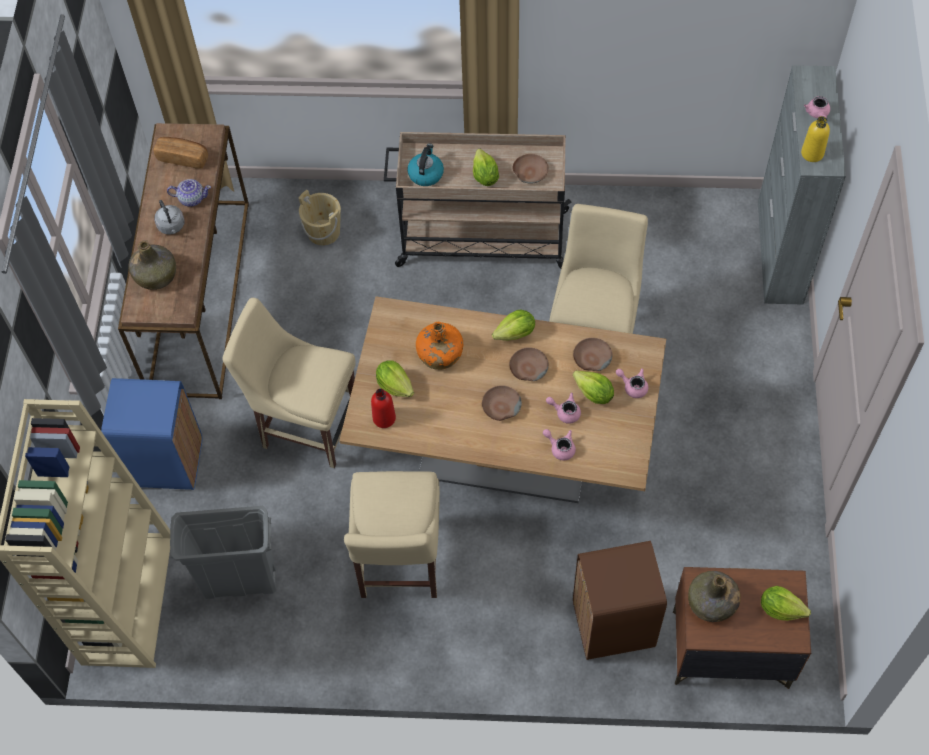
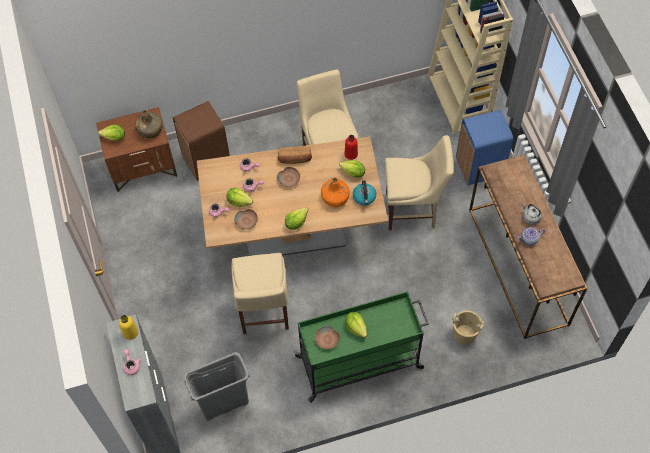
camera: 160 degrees right, 0 degrees up
green bottle [128,240,176,290] -> none
bread [153,137,208,169] -> bread moved to [278,146,312,164]
grey trash can [170,506,276,599] -> grey trash can moved to [184,352,250,421]
beige cart [384,132,571,269] -> green cart [293,291,429,403]
kettle [407,144,444,186] -> kettle moved to [353,181,376,205]
brown bowl [509,347,549,381] -> none

